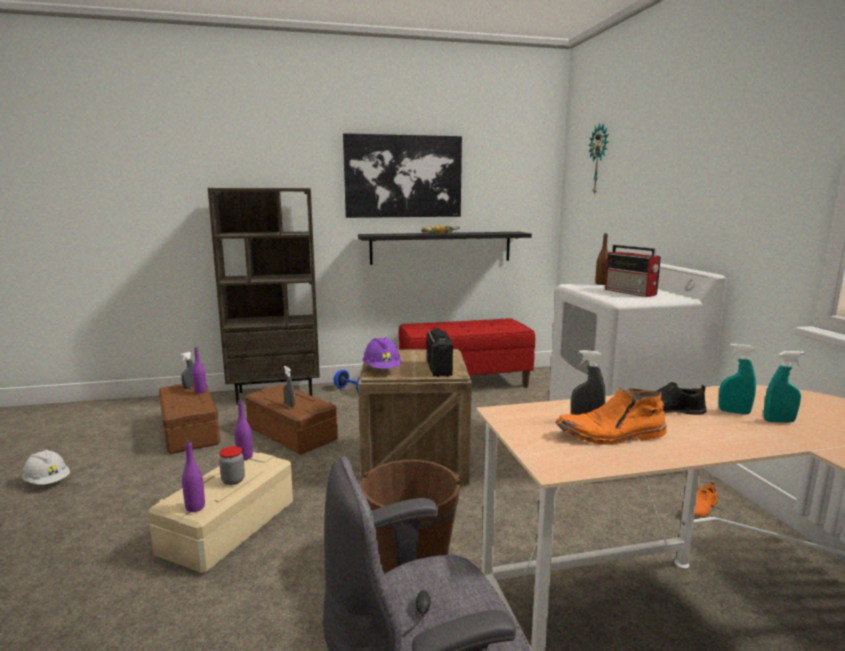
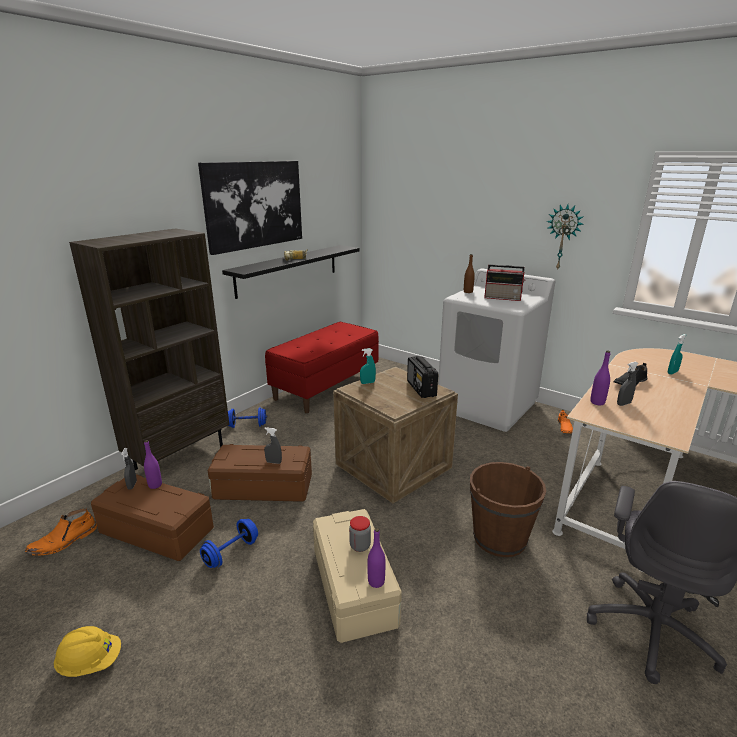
camera: 40 degrees left, 10 degrees up
white hard hat [22,450,70,485] -> yellow hard hat [54,626,121,677]
purple bottle [235,399,253,460] -> purple bottle moved to [590,350,610,405]
purple hard hat [363,337,401,369] -> none
radio [427,328,453,377] -> radio turned 150 degrees counterclockwise [407,356,438,398]
orange boot [555,387,667,444] -> orange boot moved to [25,509,97,556]
wall clock [589,124,609,195] -> wall clock moved to [547,204,583,271]
turquoise spray bottle [719,344,756,415] -> turquoise spray bottle moved to [360,348,376,384]
none -> blue dumbbell [200,519,258,568]

